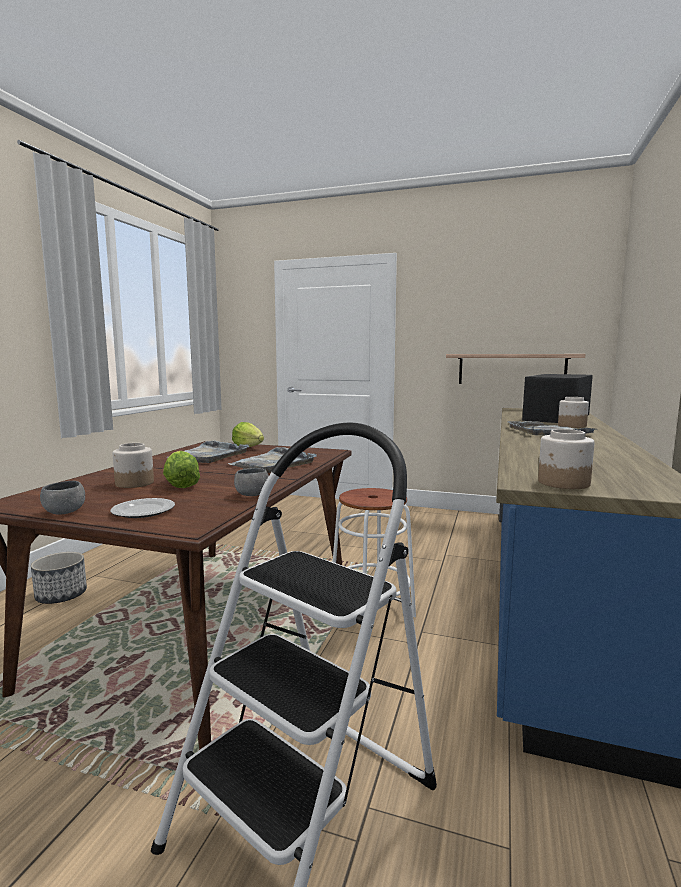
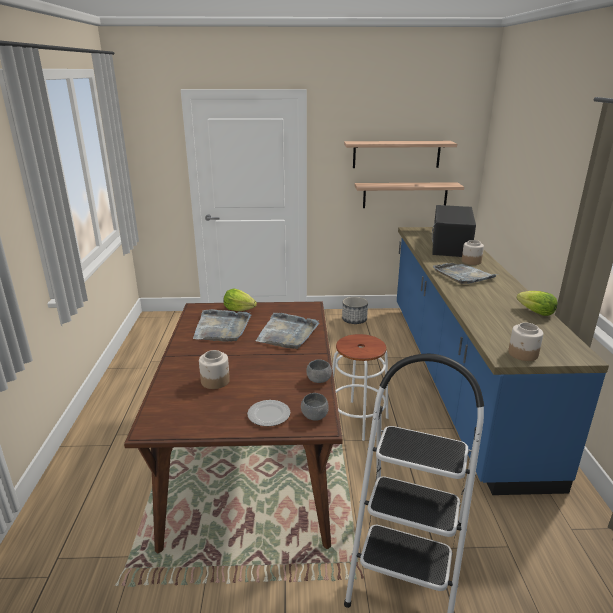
camera: 20 degrees left, 15 degrees up
planter [31,552,87,604] -> planter moved to [342,297,368,324]
grey bowl [40,481,85,515] -> grey bowl moved to [301,393,329,421]
lettuce [163,451,200,488] -> lettuce moved to [517,291,557,316]
none -> shelf [344,141,457,168]

